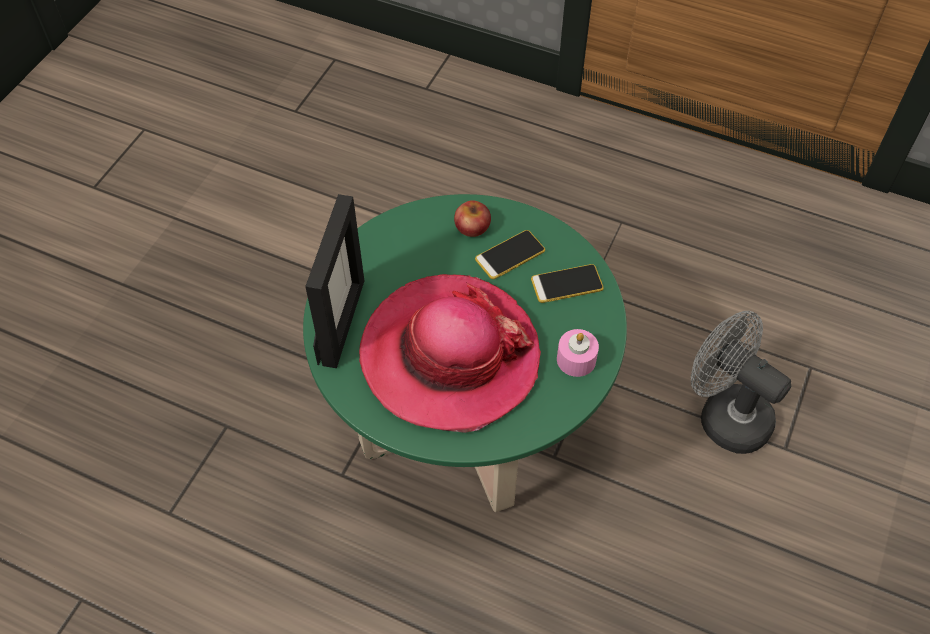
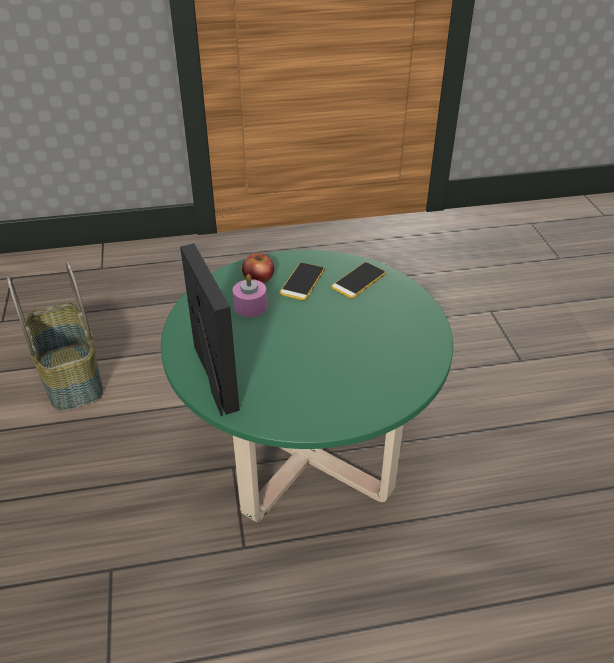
camera: 35 degrees left, 15 degrees down
hat [359,274,541,433] -> none
pink candle [557,329,599,377] -> pink candle moved to [233,274,267,317]
grey fan [691,311,791,454] -> none
none -> basket [7,261,103,411]

